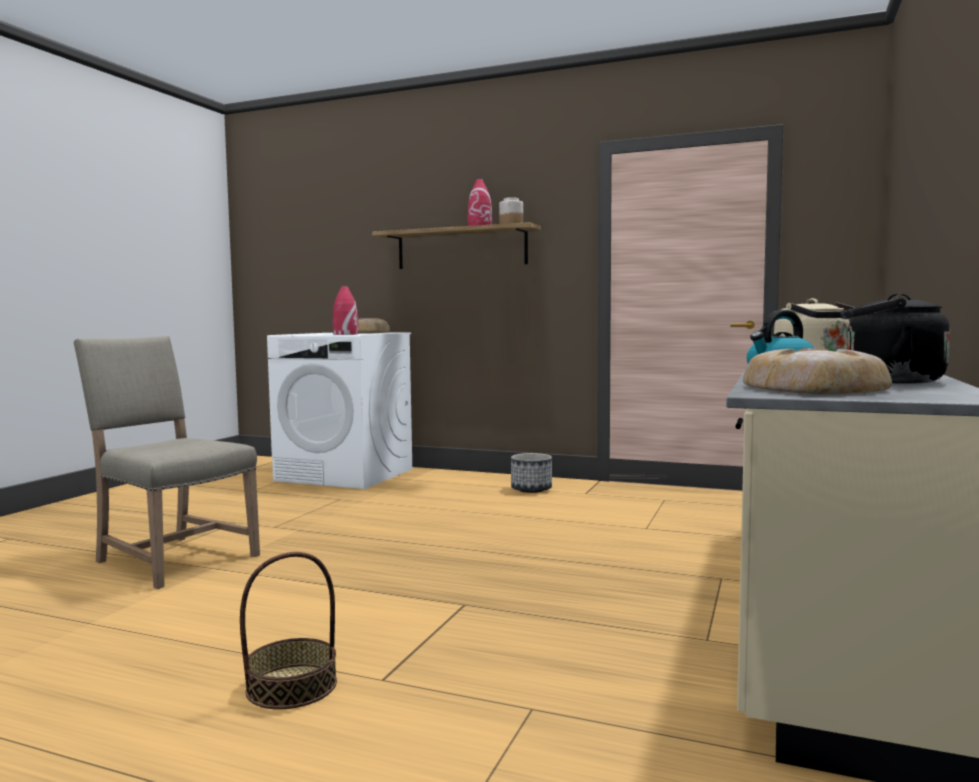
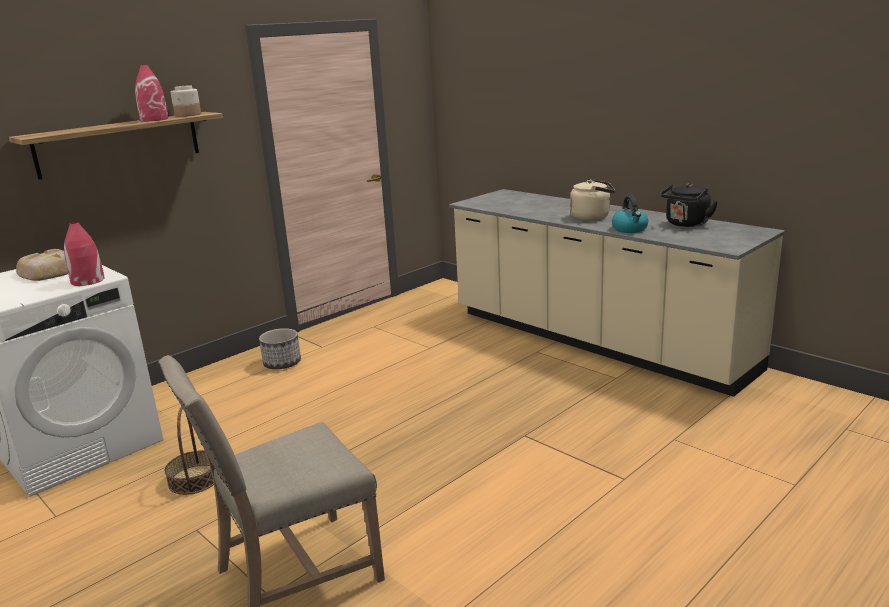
camera: 65 degrees left, 15 degrees up
basket [240,552,337,709] -> basket moved to [165,406,214,495]
bread [743,348,892,394] -> none

